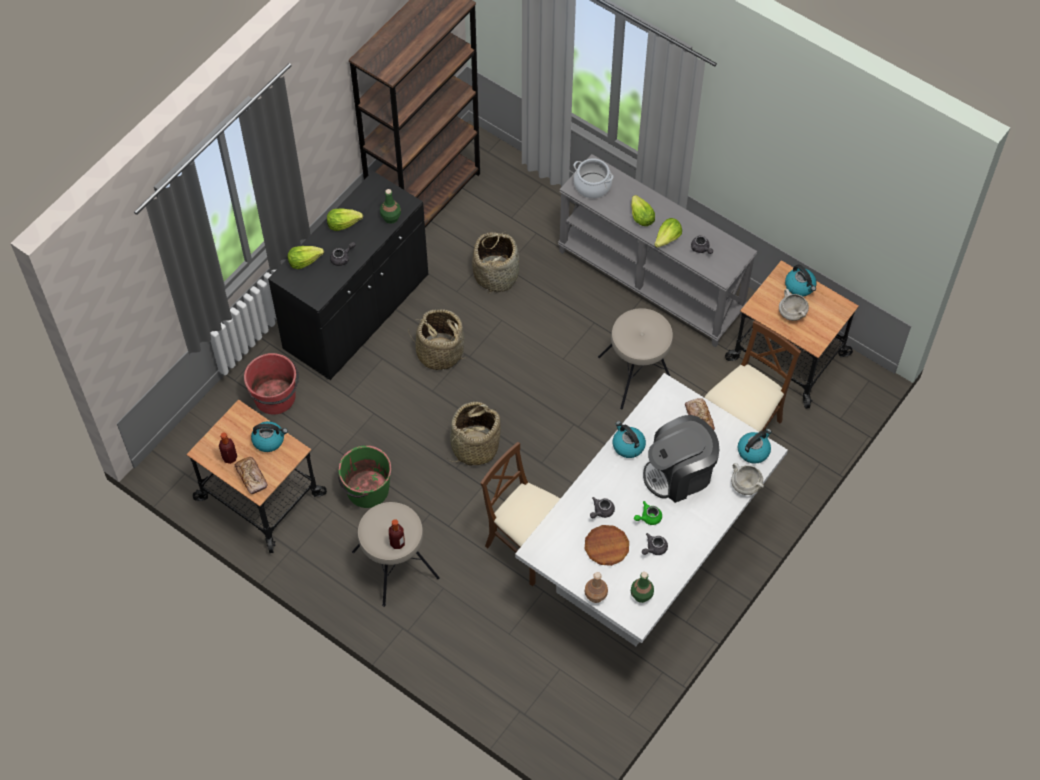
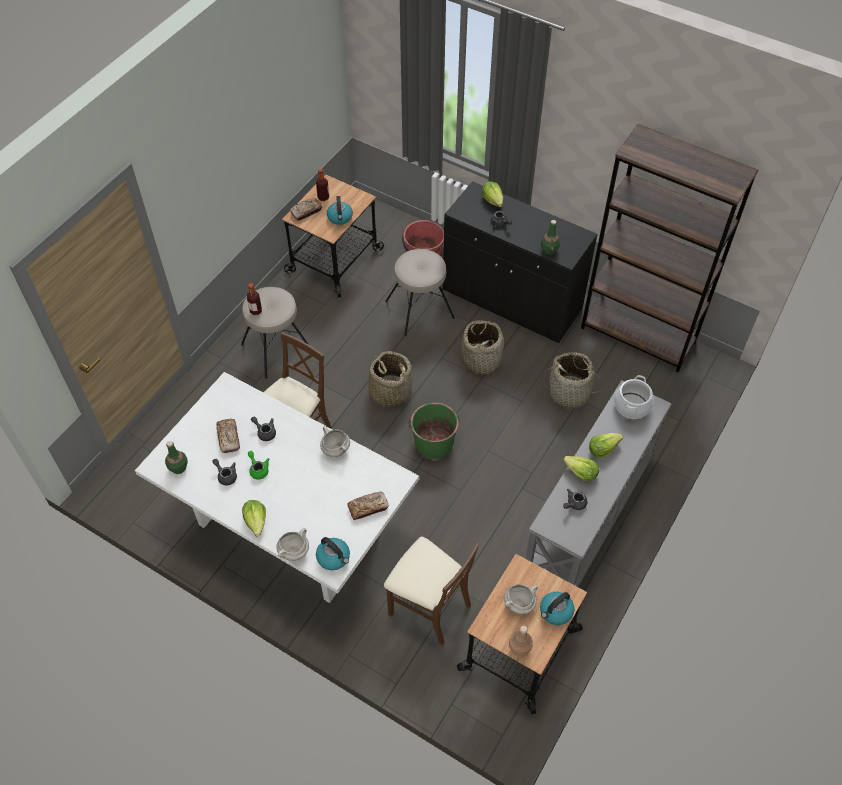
camera: 85 degrees right, 5 degrees down
lettuce [327,208,363,231] -> lettuce moved to [242,500,266,536]
green bucket [338,445,391,508] -> green bucket moved to [408,403,460,459]
brown plate [585,525,629,566] -> bread [216,419,240,453]
brown bottle [585,572,608,603] -> brown bottle moved to [509,626,533,656]
beige stool [598,308,673,410] -> beige stool moved to [385,249,455,336]
kettle [613,421,646,458] -> white cooking pot [320,426,350,457]
coffee machine [643,415,719,503] -> none

